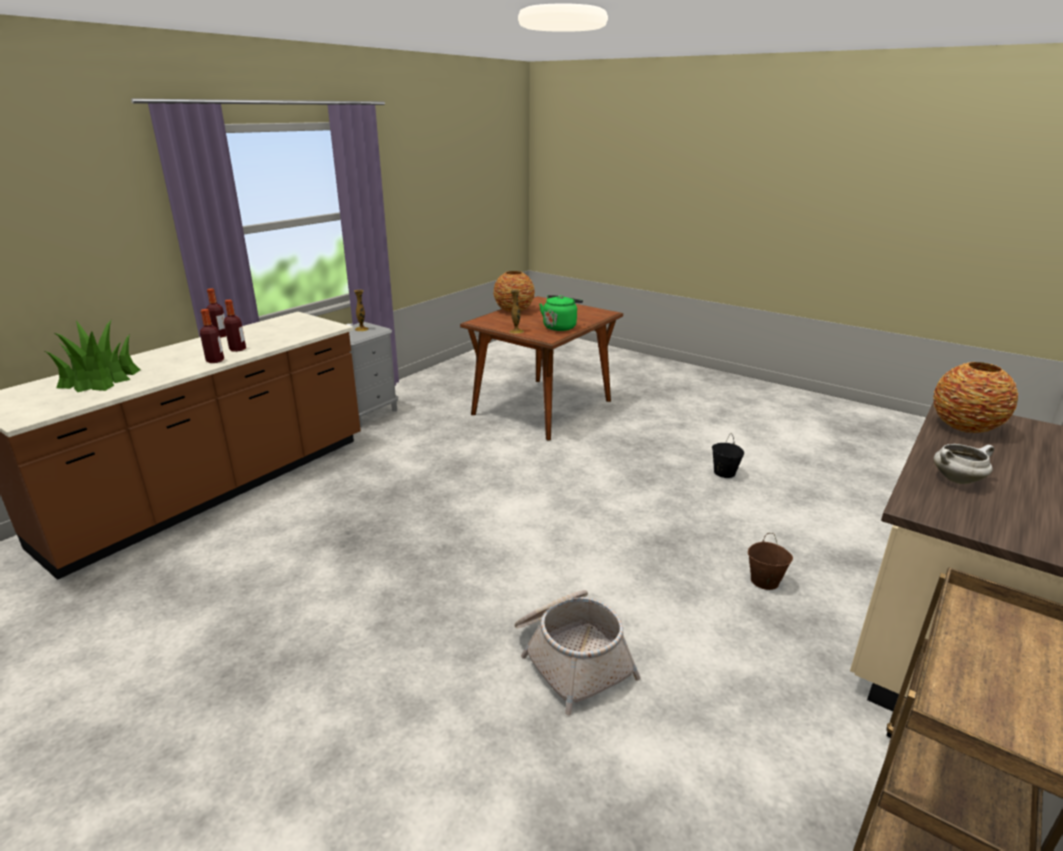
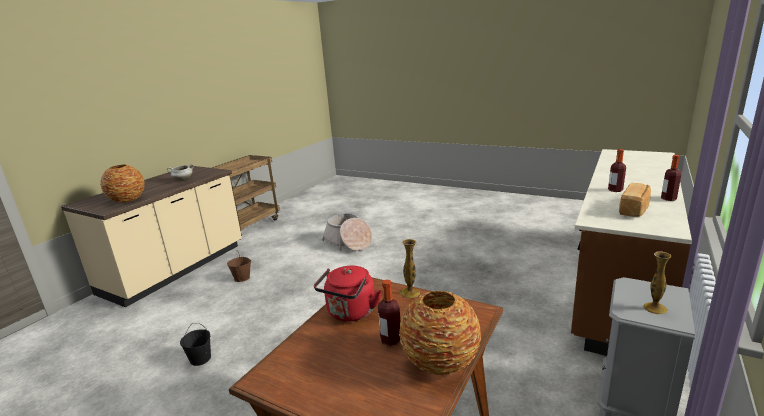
camera: 175 degrees right, 5 degrees down
potted plant [45,321,140,392] -> none
bottle [200,309,224,363] -> bottle moved to [378,280,400,346]
green kettle [539,295,583,331] -> red kettle [314,266,382,322]
none -> bread [619,183,651,217]

